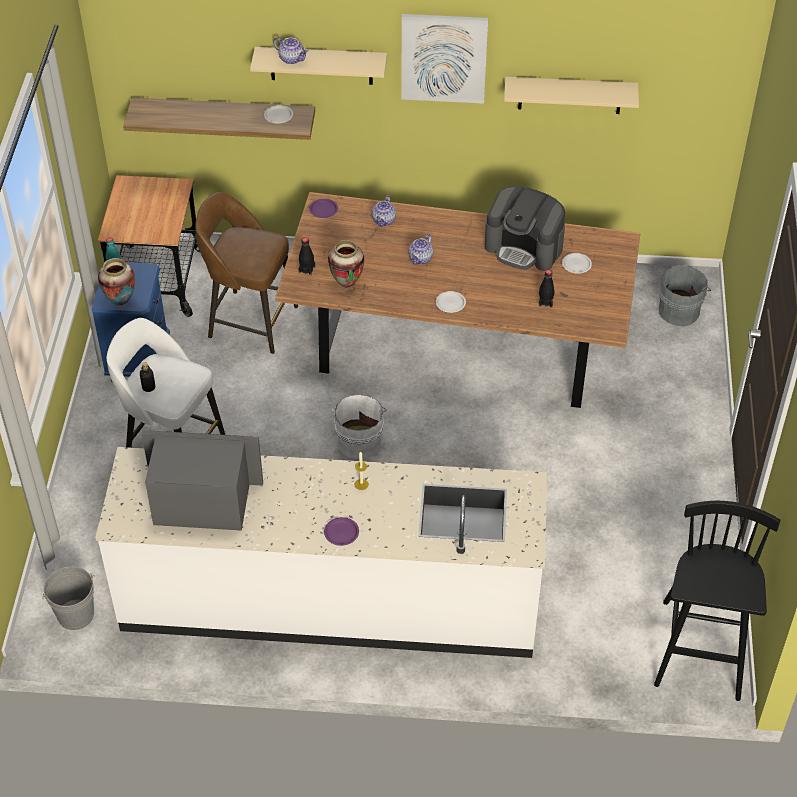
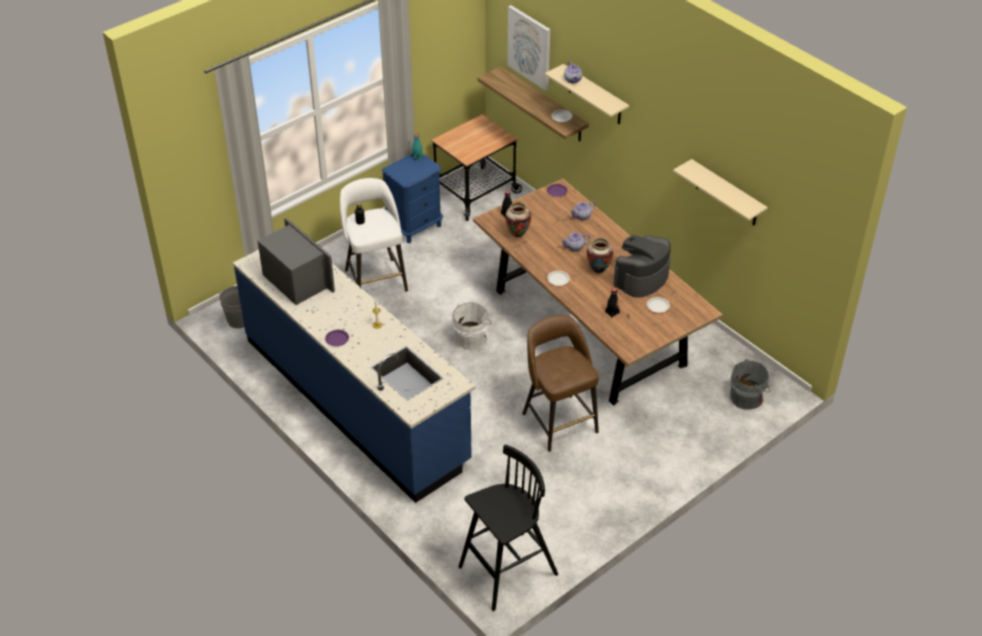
camera: 45 degrees right, 5 degrees down
white counter [95,447,547,658] -> blue counter [233,250,475,503]
vase [98,258,135,306] -> vase moved to [587,237,614,274]
brown stool [195,192,298,354] -> brown stool moved to [522,315,599,452]
picture [401,14,488,104] -> picture moved to [507,5,550,90]
coffee machine [484,187,565,271] -> coffee machine turned 60 degrees clockwise [614,235,671,298]

